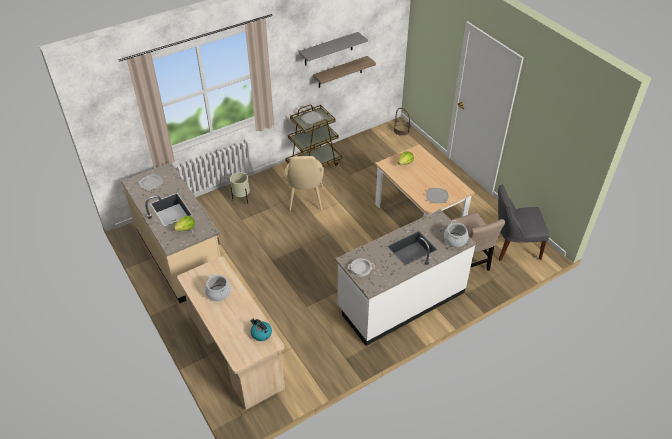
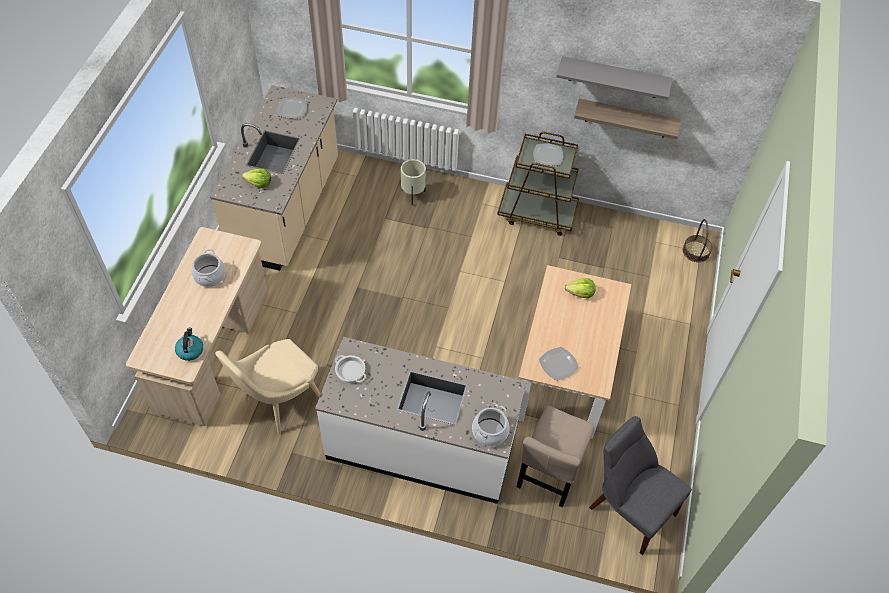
camera: 45 degrees right, 10 degrees up
beige chair [285,156,324,211] -> beige chair moved to [215,339,321,434]

